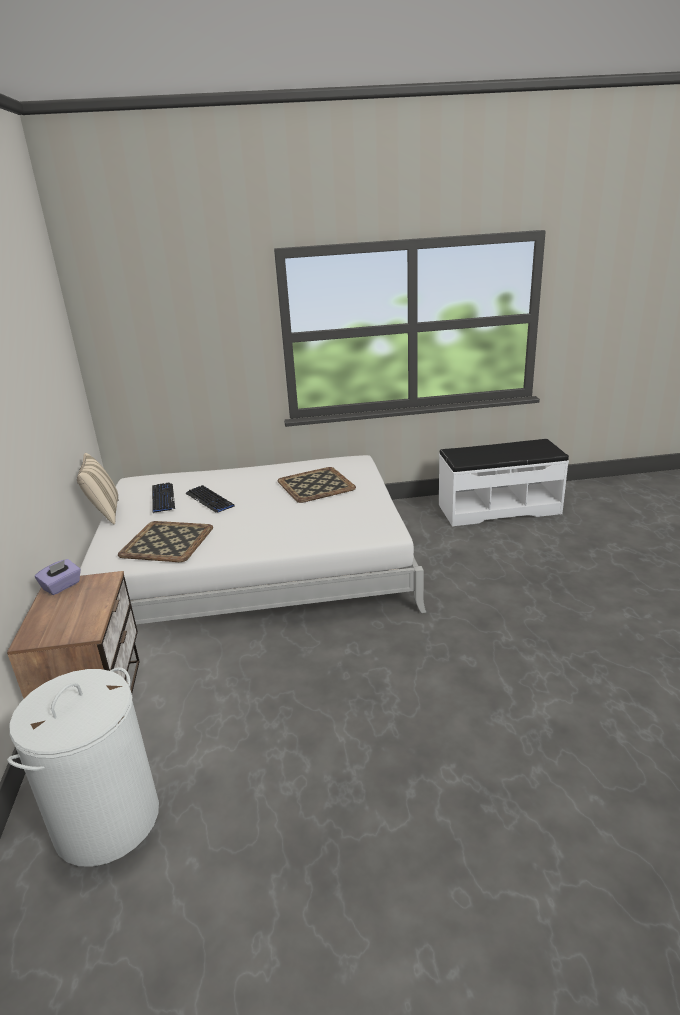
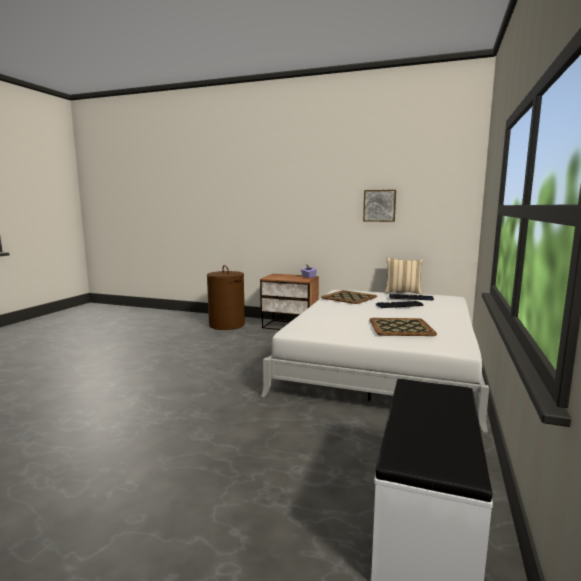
camera: 115 degrees right, 15 degrees down
white laundry basket [7,667,159,867] -> brown laundry basket [207,265,245,330]
none -> picture [363,190,396,222]

